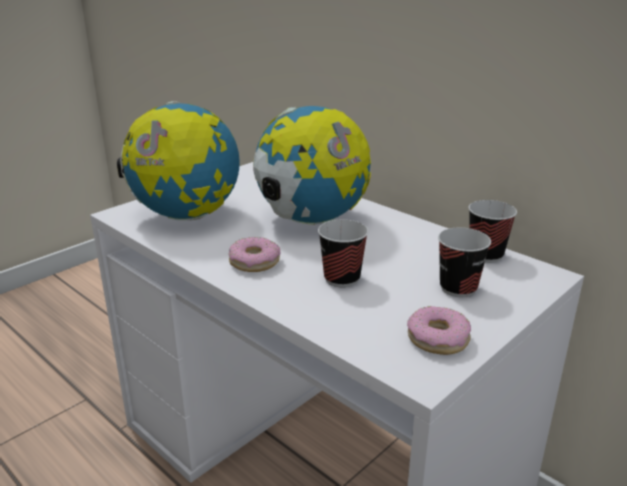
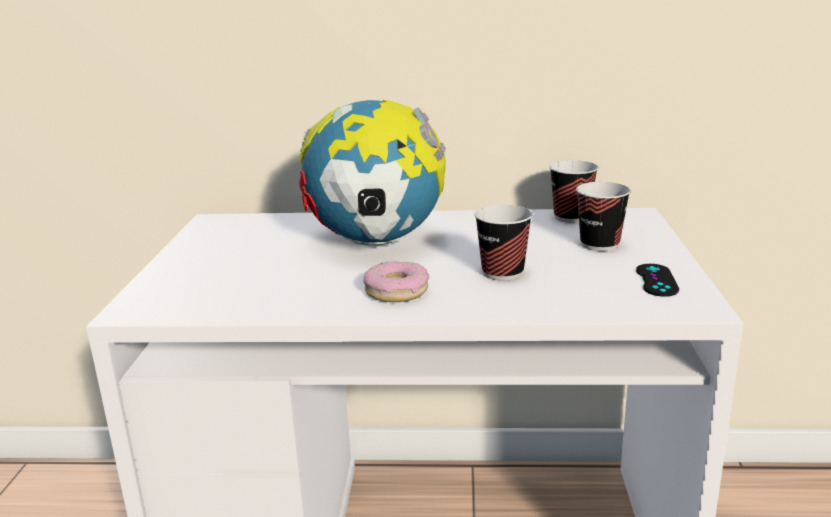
camera: 40 degrees left, 5 degrees down
globe [117,101,240,220] -> none
donut [407,306,471,355] -> black game controller [636,264,679,297]

